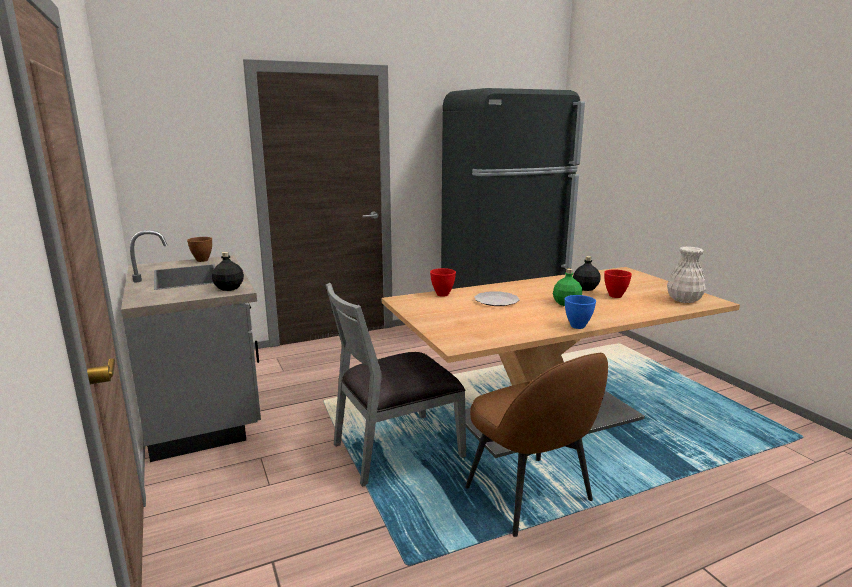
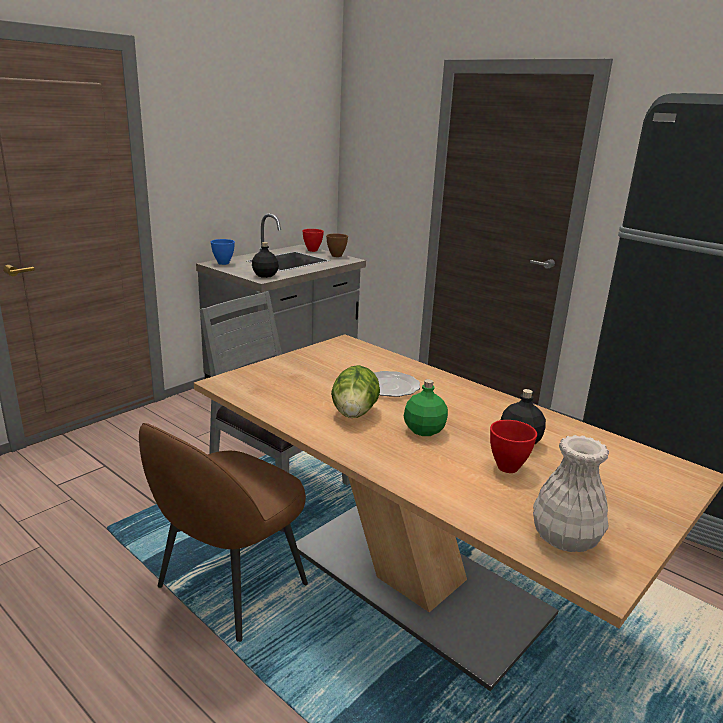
camera: 65 degrees right, 5 degrees up
red bowl [430,268,456,297] -> red bowl moved to [302,229,324,252]
blue bowl [565,295,596,329] -> blue bowl moved to [211,239,235,265]
none -> lettuce [331,365,380,418]

